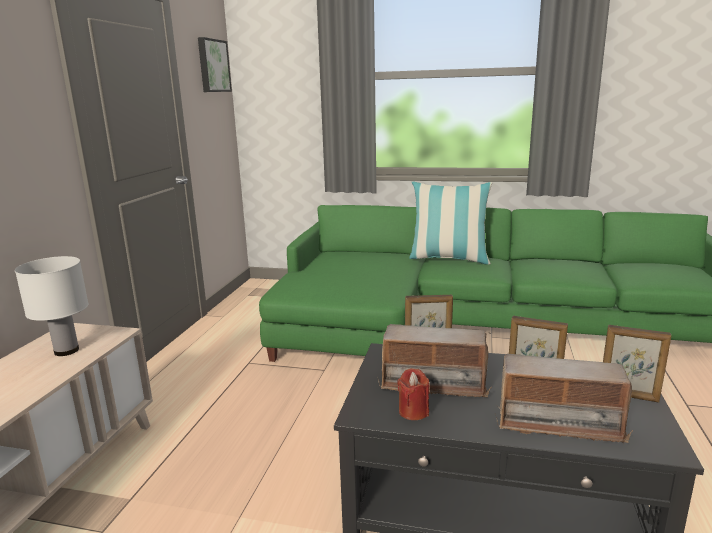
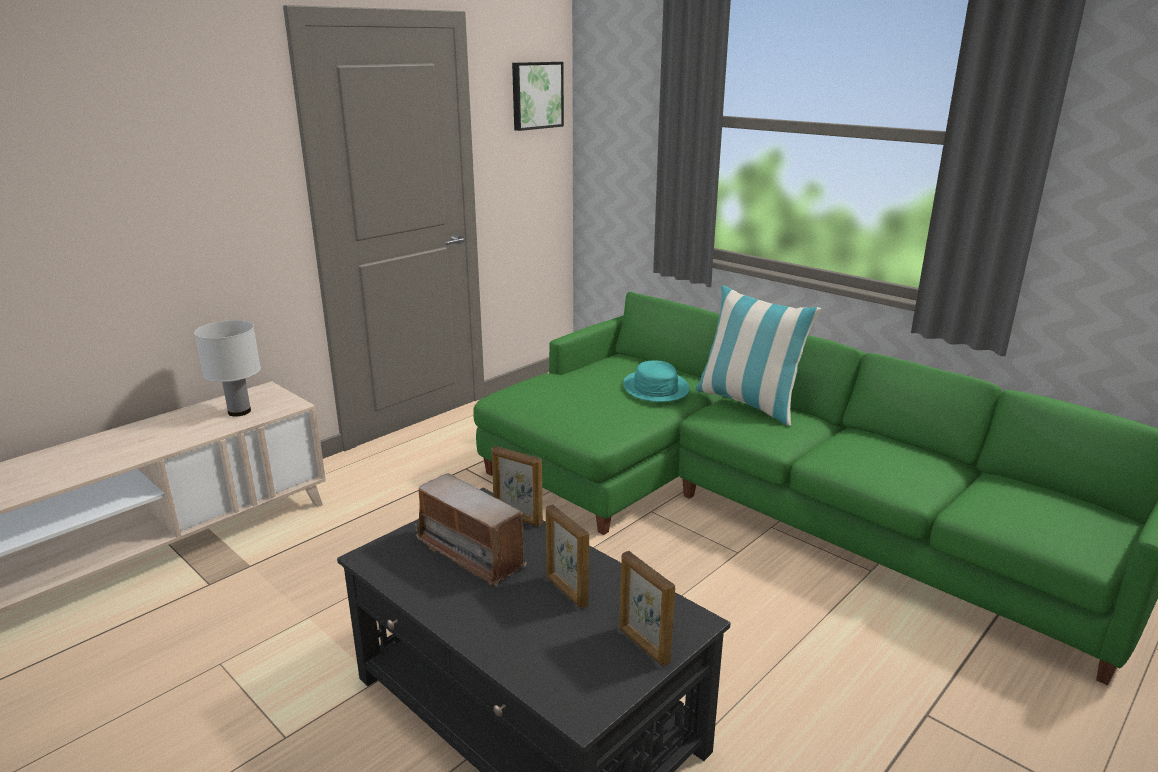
camera: 30 degrees right, 5 degrees up
red candle [398,368,430,420] -> none
radio [495,354,633,443] -> none
none -> turquoise hat [623,360,689,402]

